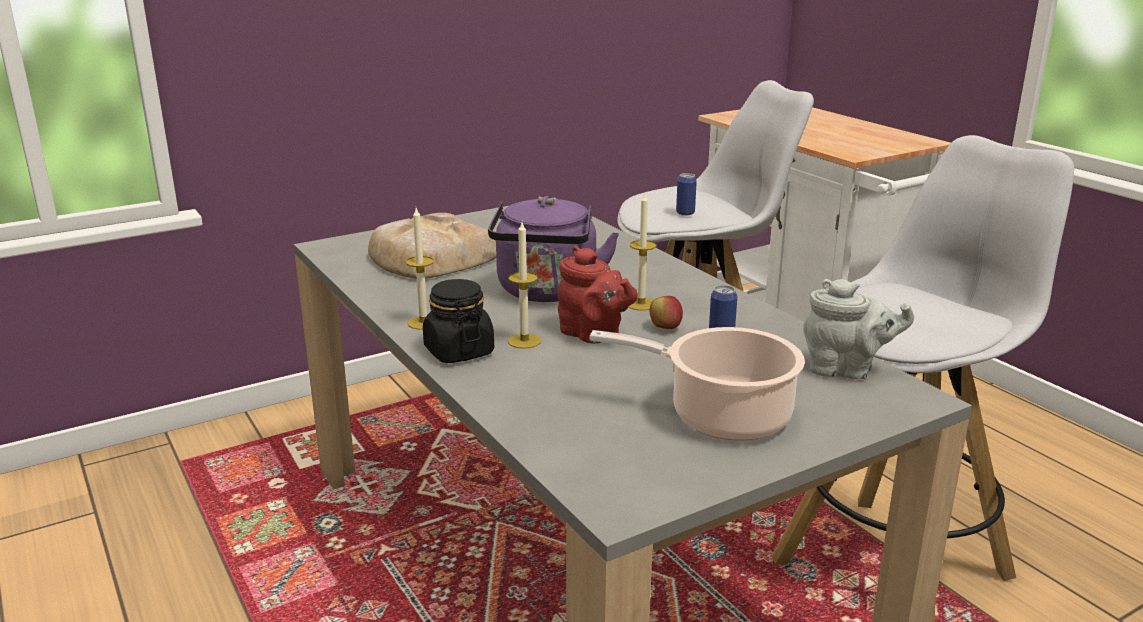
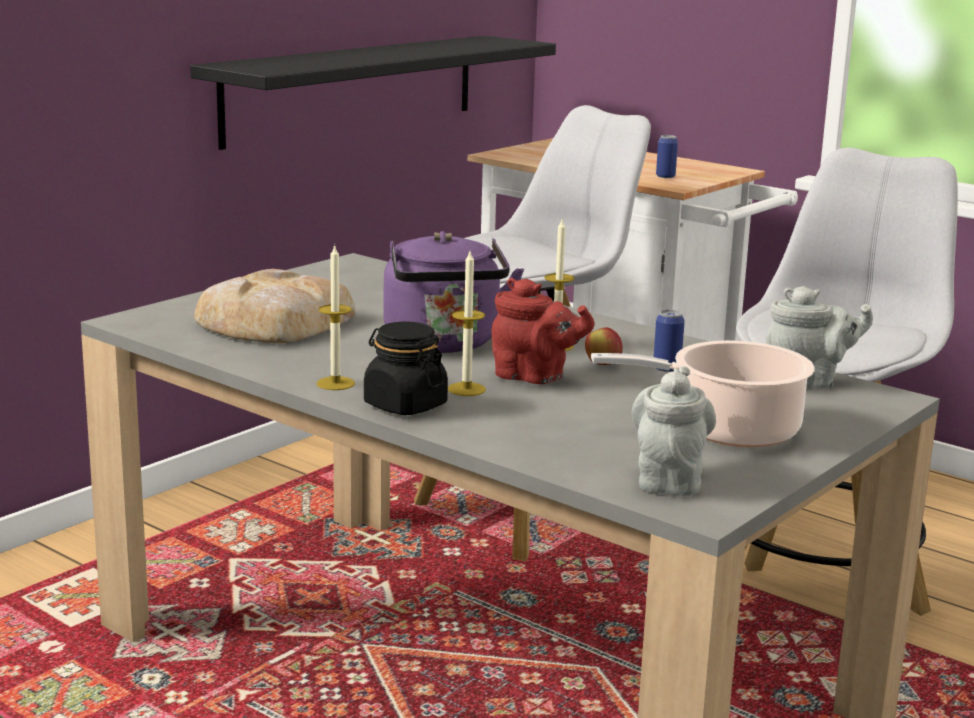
camera: 20 degrees left, 5 degrees down
can [676,173,697,215] -> can moved to [656,135,678,178]
none -> black shelf [190,36,556,150]
none -> grey teapot [632,366,716,496]

